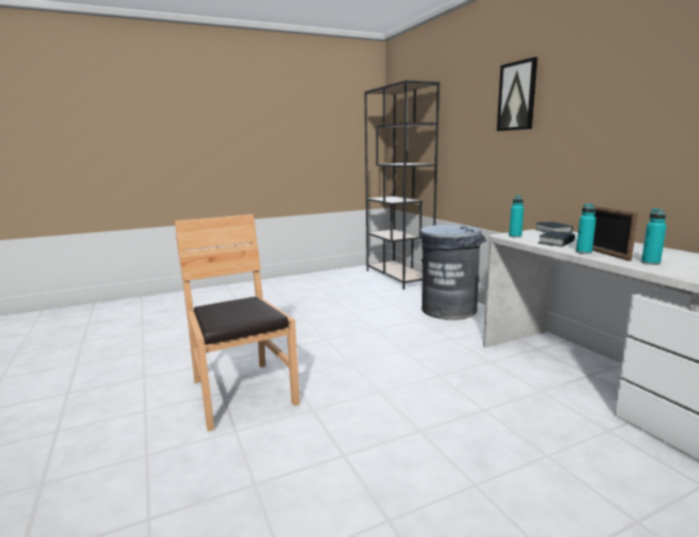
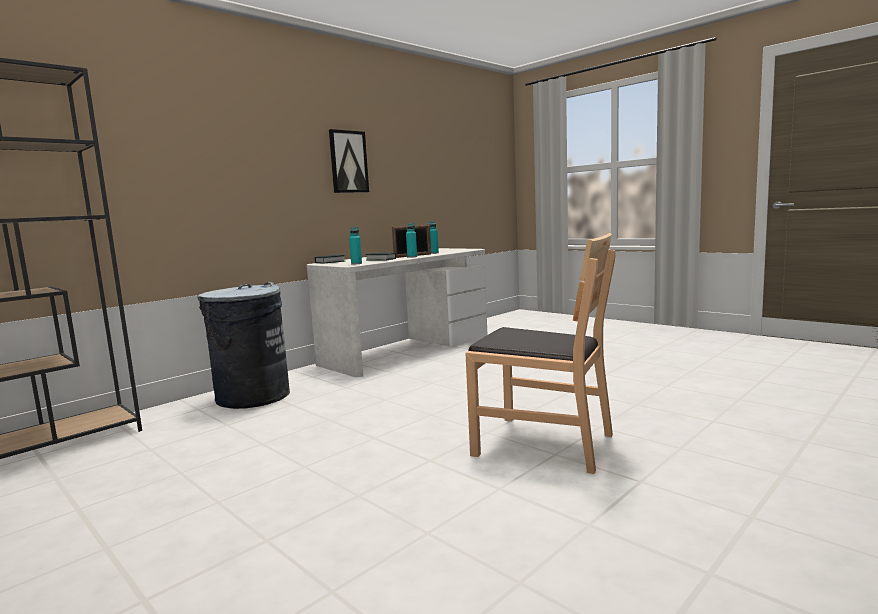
camera: 110 degrees left, 5 degrees down
brown chair [175,214,300,431] -> brown chair turned 105 degrees counterclockwise [466,233,616,474]
picture [497,57,538,131] -> picture moved to [329,129,369,193]

